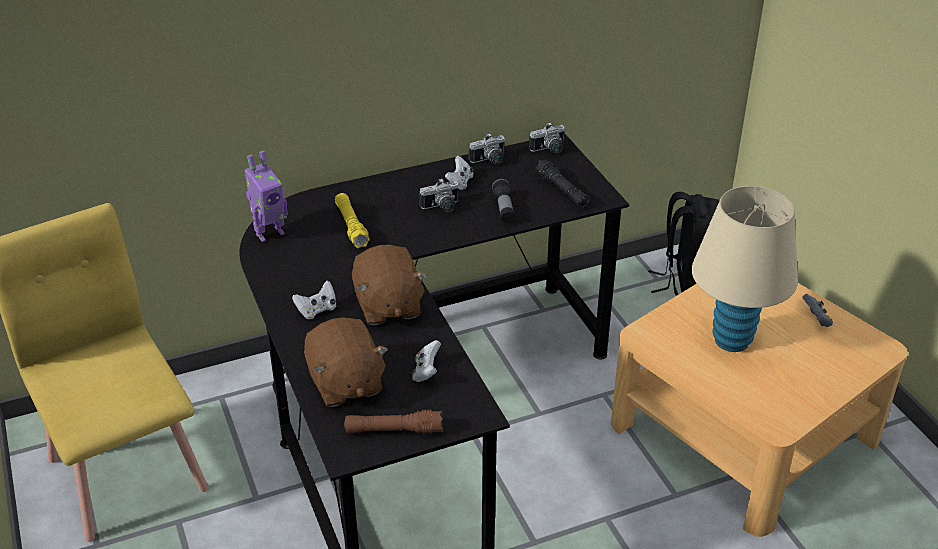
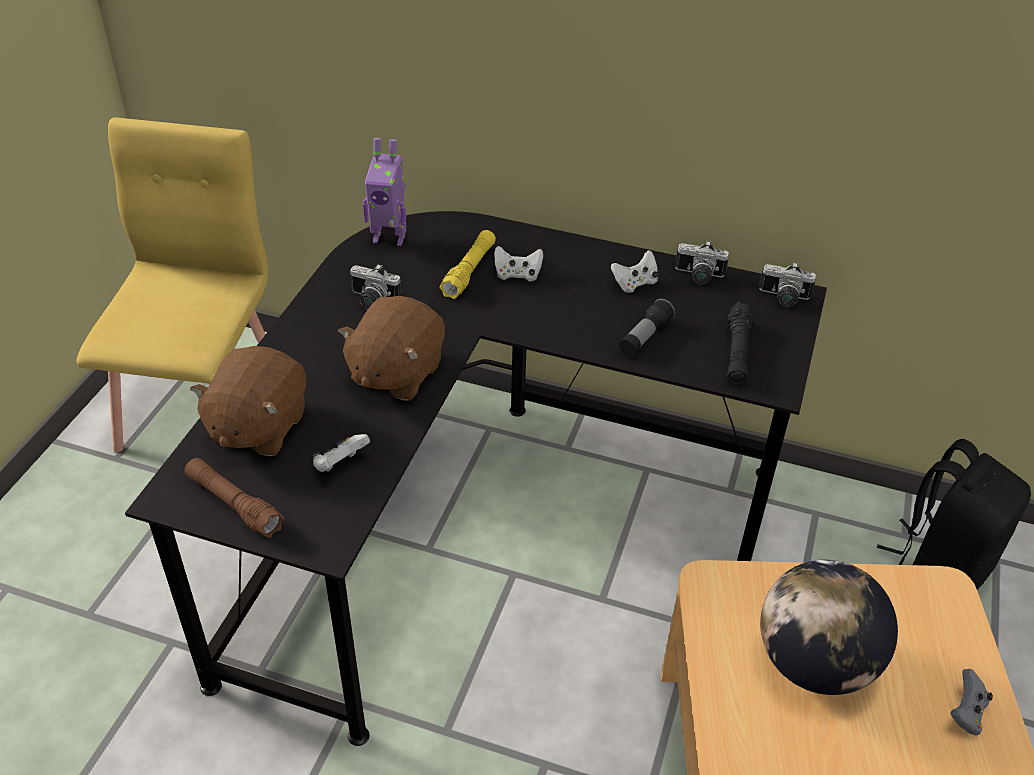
camera: 40 degrees right, 5 degrees up
white game controller [292,281,336,320] -> white game controller moved to [494,246,543,282]
camera [419,178,459,212] -> camera moved to [350,264,401,309]
beige table lamp [692,186,798,352] -> globe [760,560,898,695]

